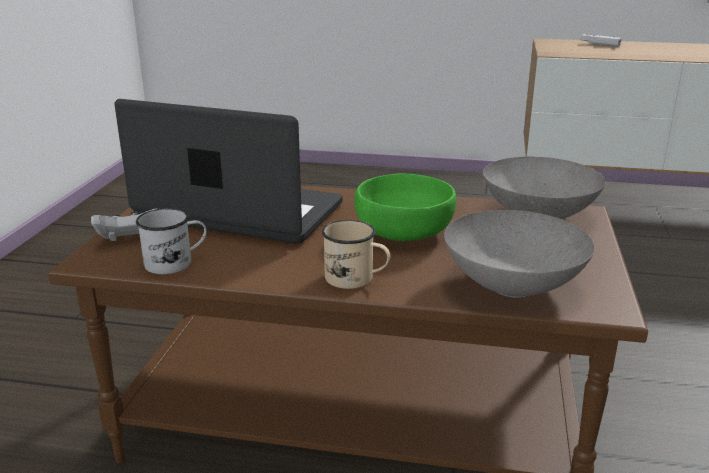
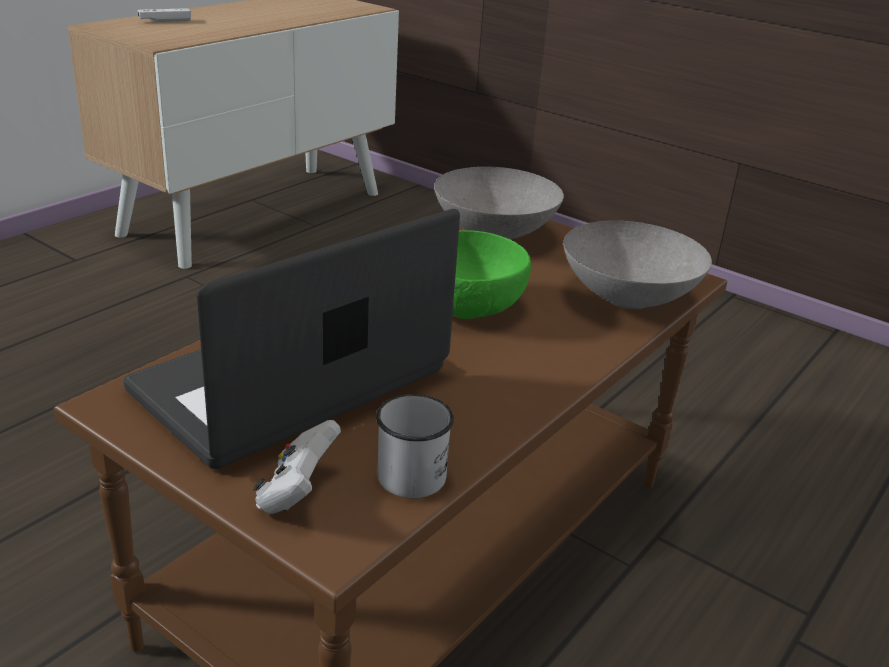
camera: 65 degrees left, 5 degrees up
beige mug [322,220,390,289] -> none

